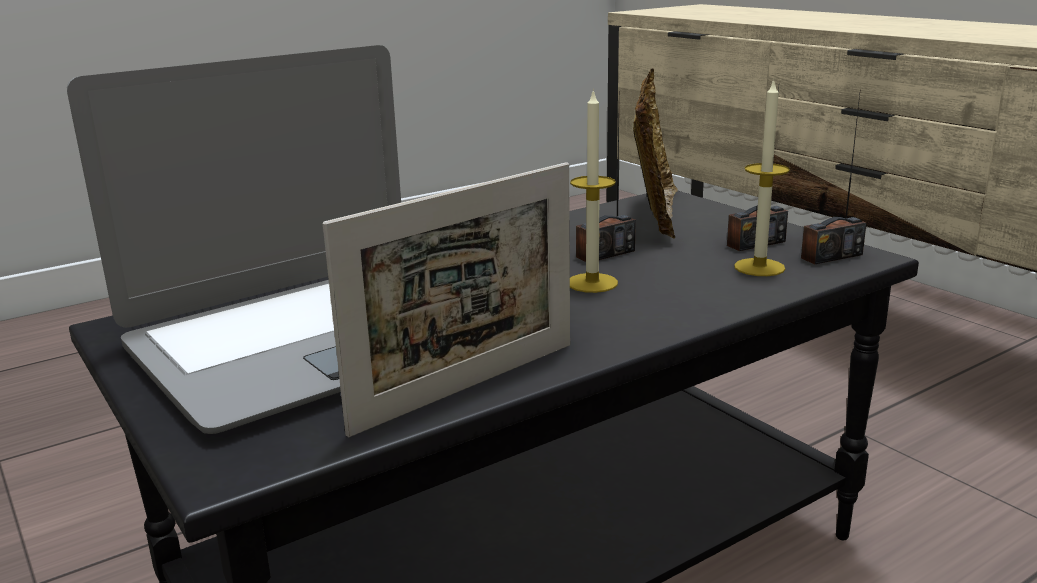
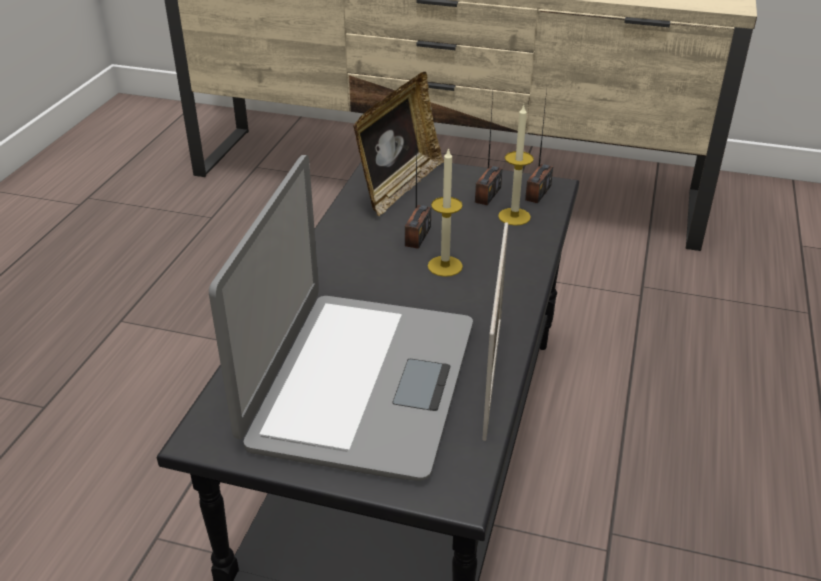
camera: 40 degrees left, 15 degrees up
picture frame [633,68,678,239] -> picture frame turned 60 degrees clockwise [353,72,444,216]

